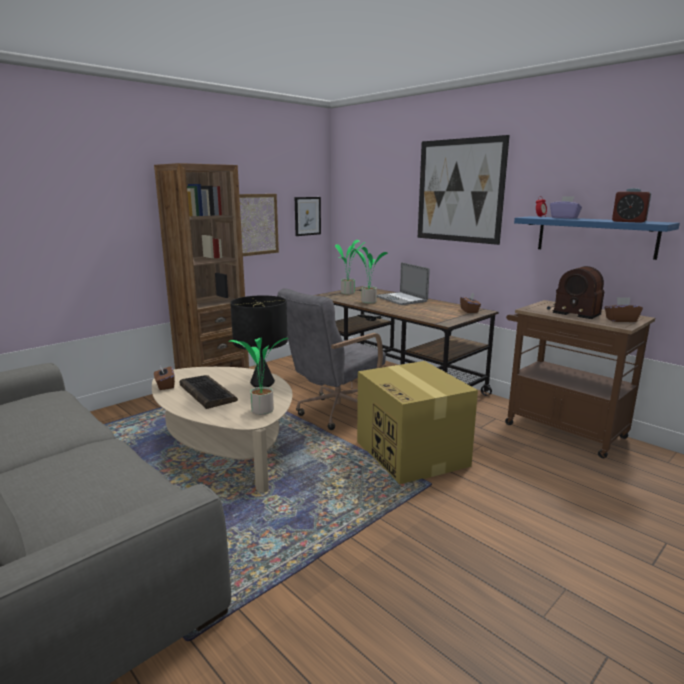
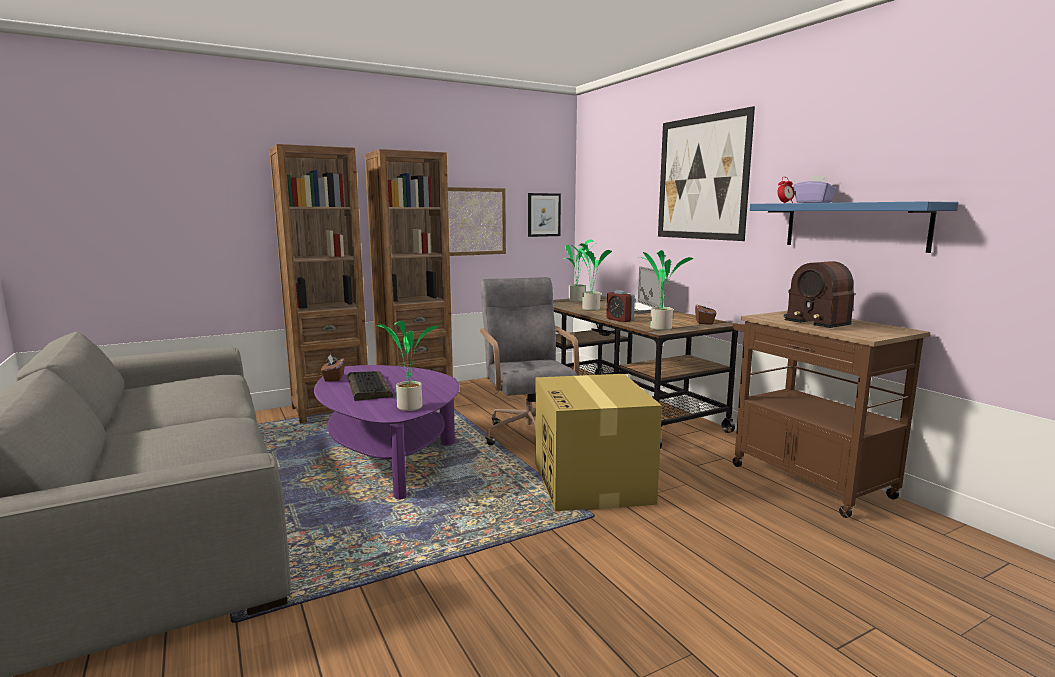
camera: 15 degrees right, 5 degrees down
beige coffee table [152,367,293,493] -> purple coffee table [314,365,459,500]
black table lamp [230,295,288,388] -> none
grey office chair [277,288,386,430] -> grey office chair turned 105 degrees clockwise [480,277,579,445]
brown tissue box [605,297,643,322] -> none
alarm clock [612,188,651,223] -> alarm clock moved to [606,290,635,322]
none -> brown bookcase [269,144,368,423]
none -> potted plant [638,250,693,331]

